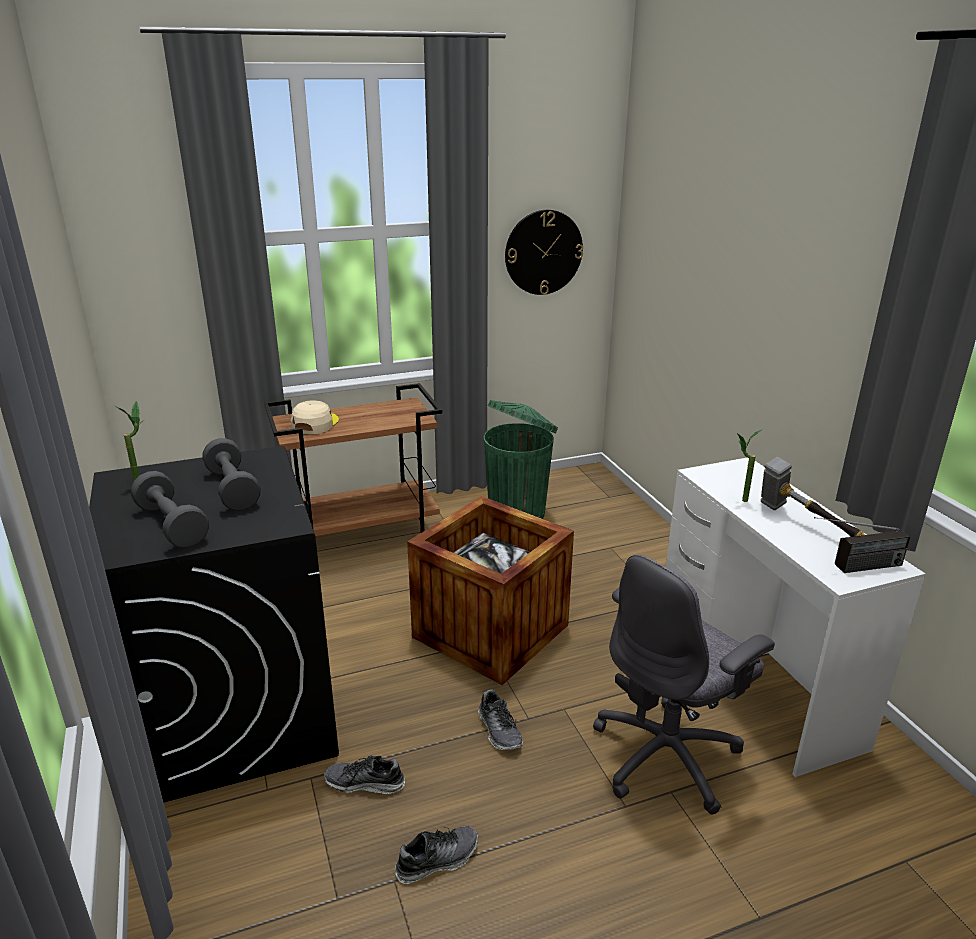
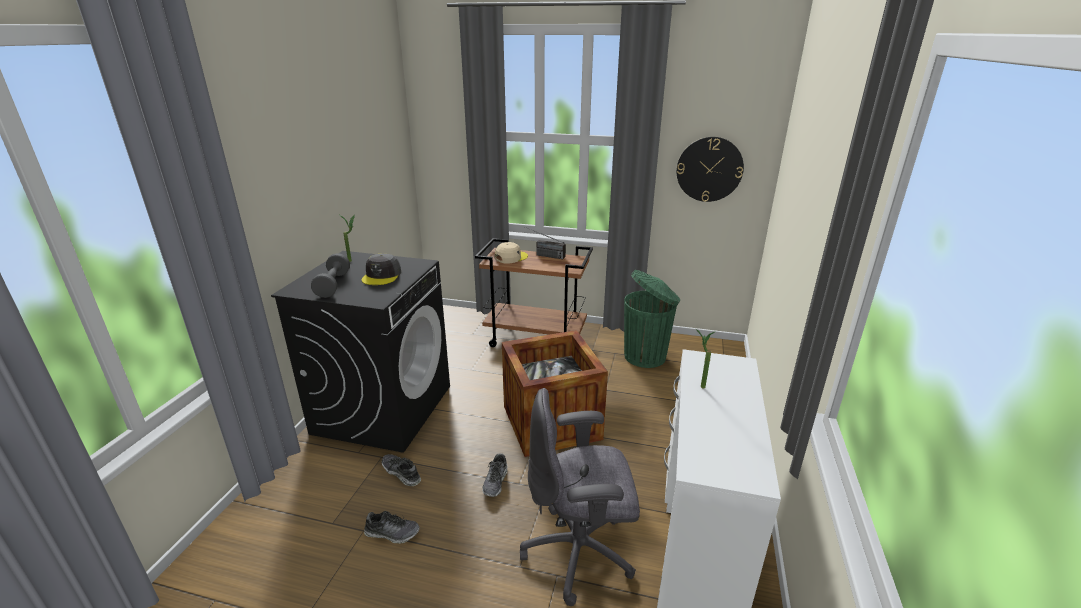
camera: 35 degrees right, 0 degrees up
grey dumbbell [202,438,261,511] -> grey cap [362,254,401,285]
hammer [761,457,865,537] -> none
radio [814,517,910,573] -> radio moved to [525,227,566,259]

